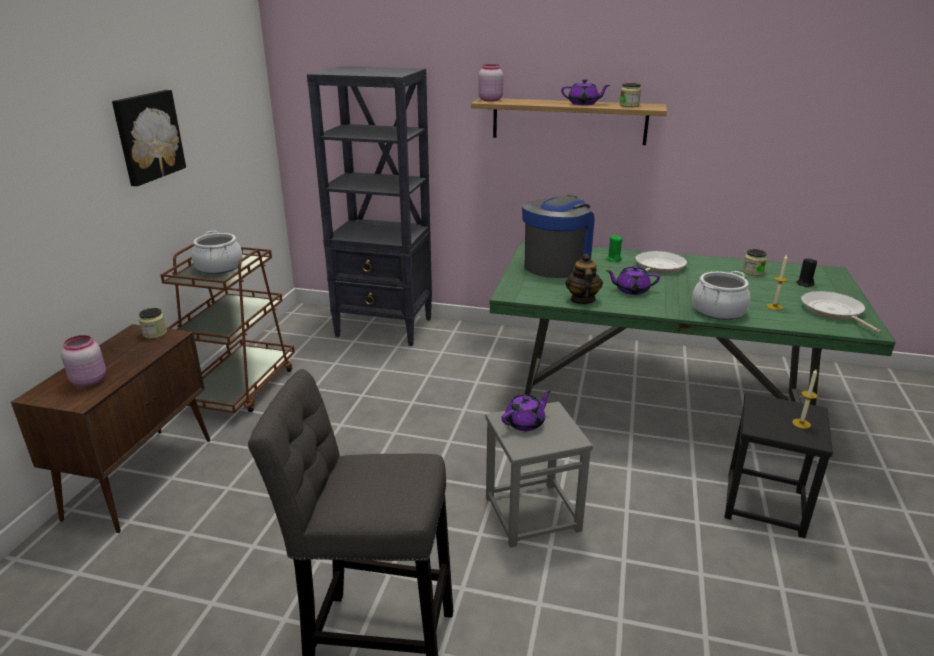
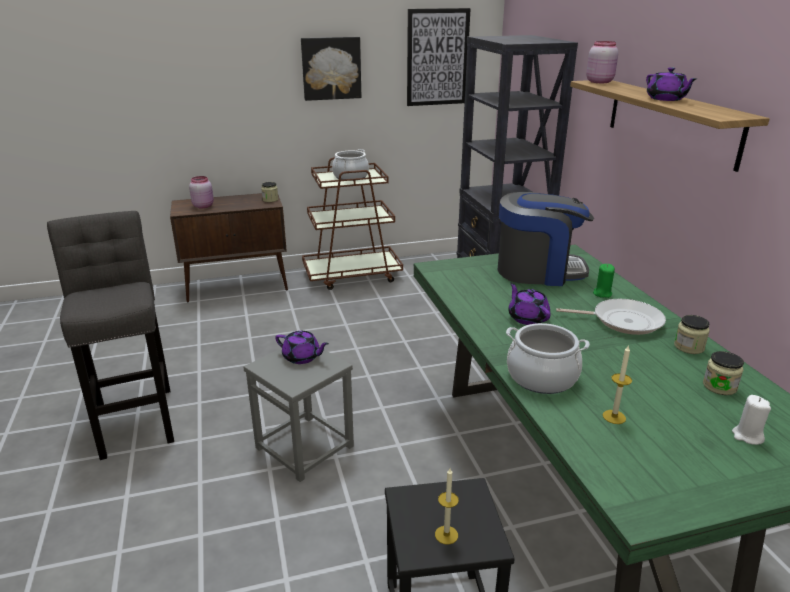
camera: 60 degrees right, 0 degrees up
teapot [565,254,603,304] -> none
jar [620,83,641,107] -> jar moved to [674,315,710,354]
black candle [796,258,817,287] -> white candle [732,395,771,445]
frying pan [801,291,882,333] -> none
none -> picture [407,8,471,106]

